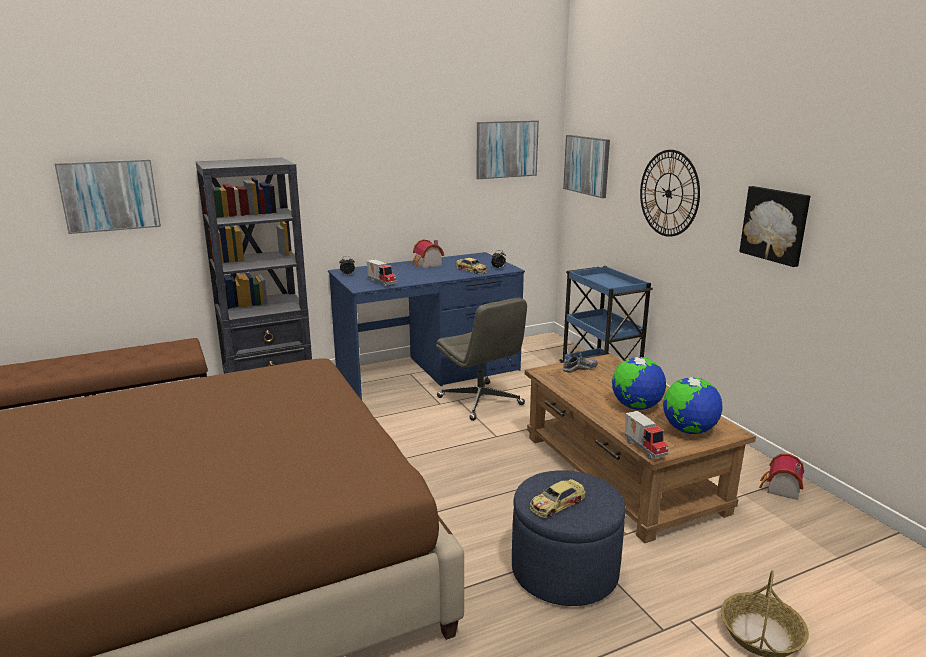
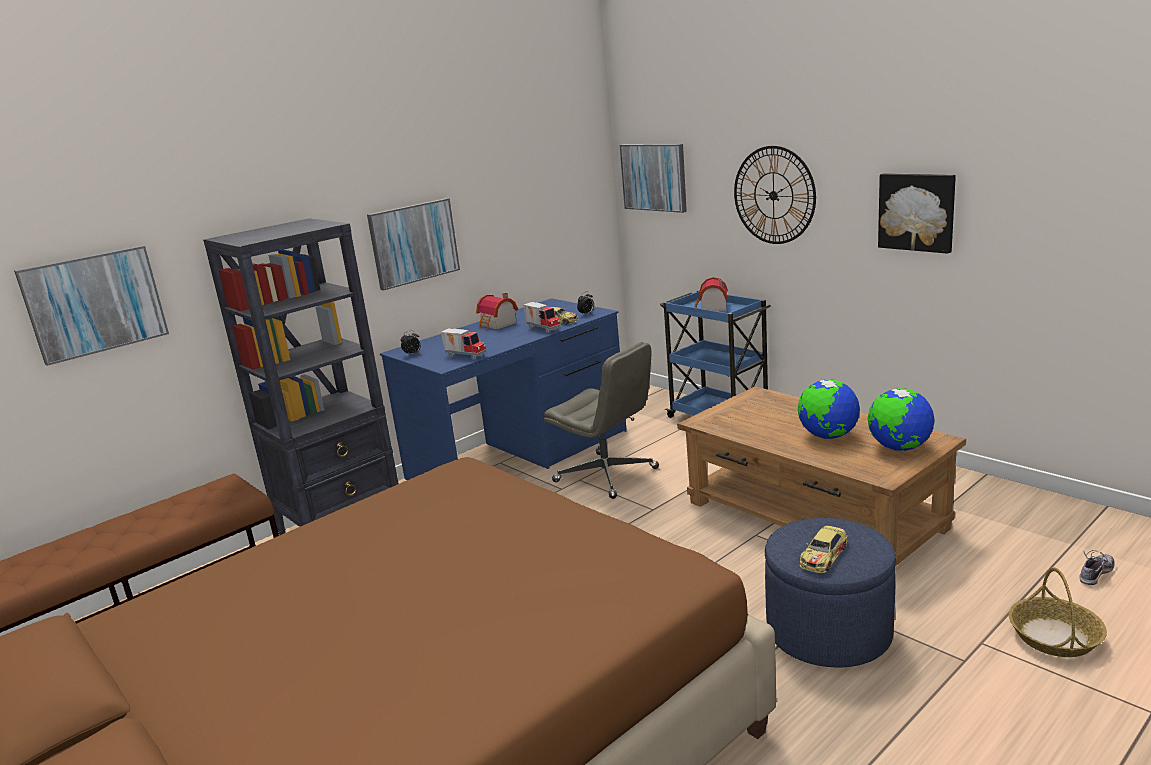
camera: 15 degrees left, 0 degrees up
picture [476,120,539,179] -> picture moved to [367,198,460,291]
shoe [563,351,598,373] -> shoe moved to [1079,550,1115,585]
toy truck [625,411,669,460] -> toy truck moved to [523,302,561,333]
toy house [759,454,804,500] -> toy house moved to [695,277,728,311]

